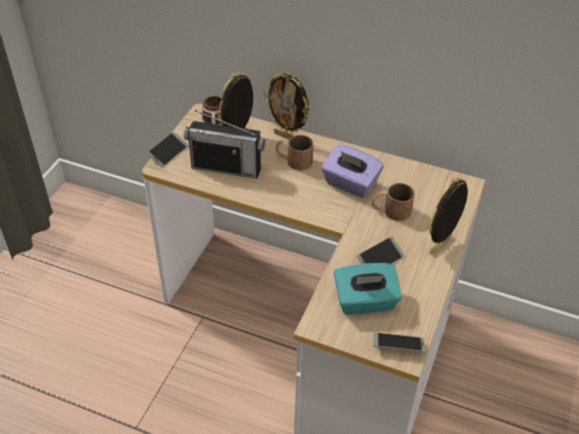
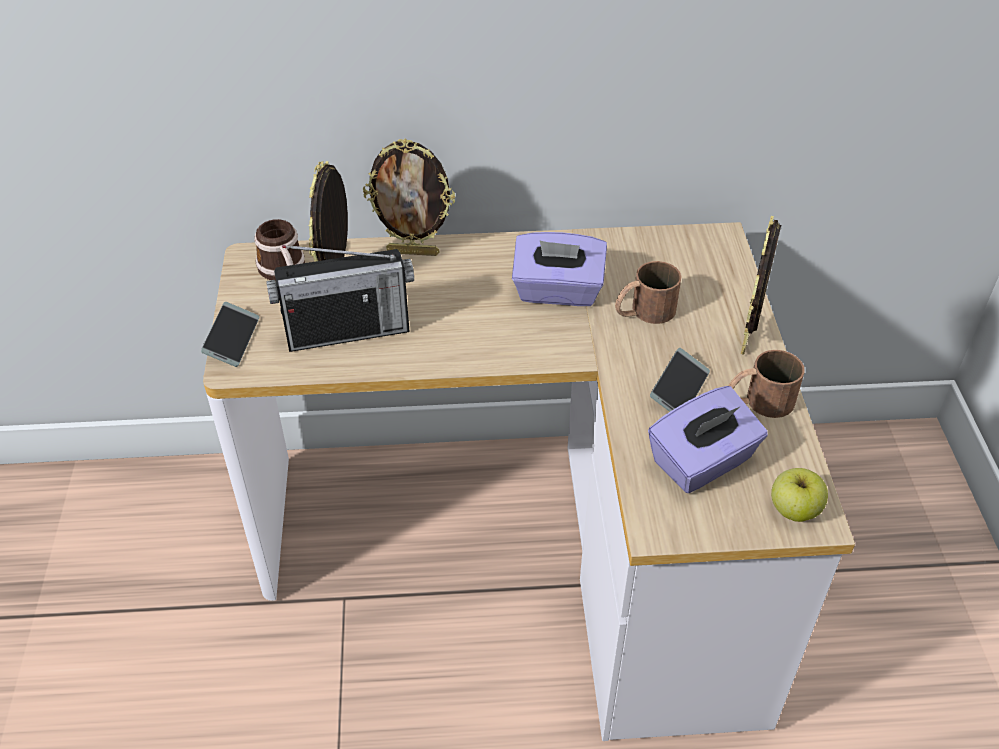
camera: 25 degrees left, 0 degrees up
brown mug [276,135,314,170] -> brown mug moved to [728,350,805,418]
turquoise tissue box [334,263,402,315] -> purple tissue box [648,386,768,493]
phone [373,333,425,352] -> apple [771,468,828,522]

